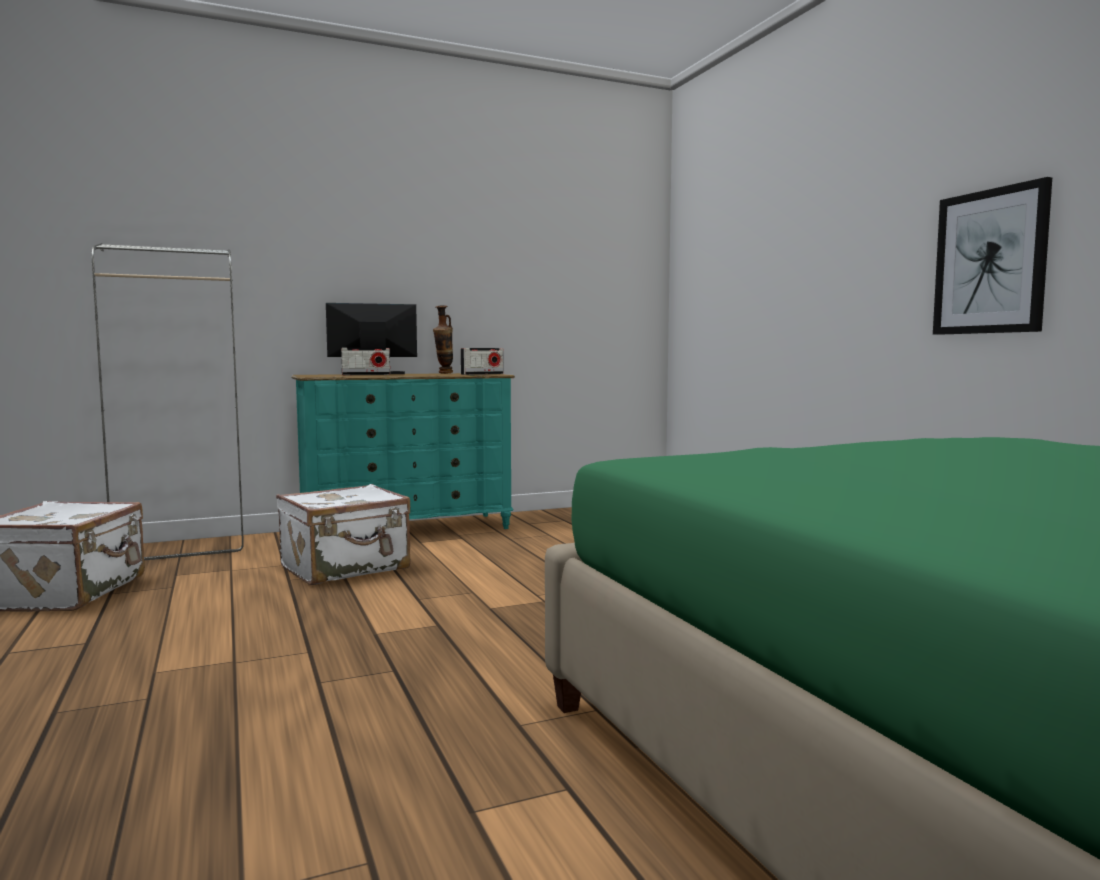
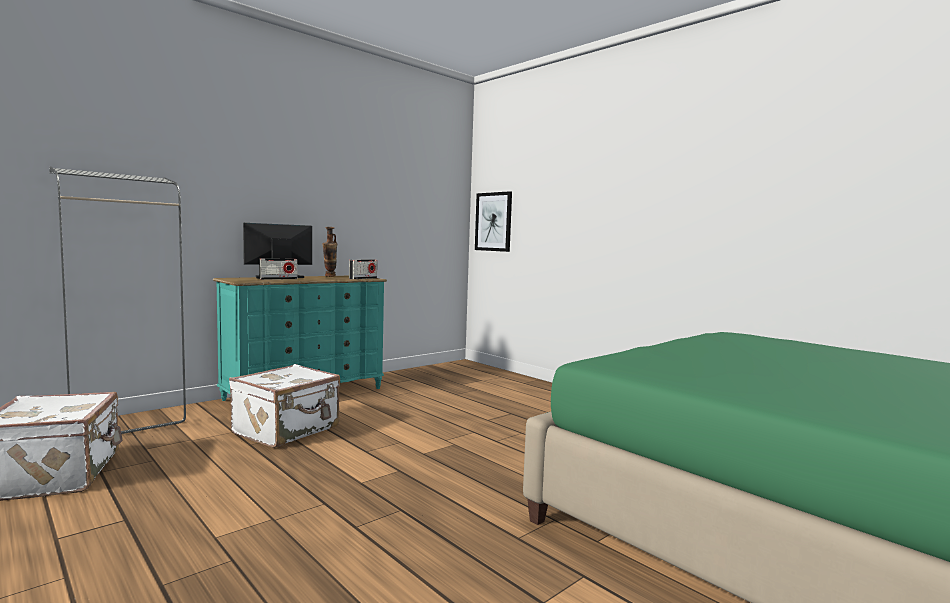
camera: 20 degrees left, 0 degrees up
picture [933,177,1052,335] -> picture moved to [475,191,512,252]

